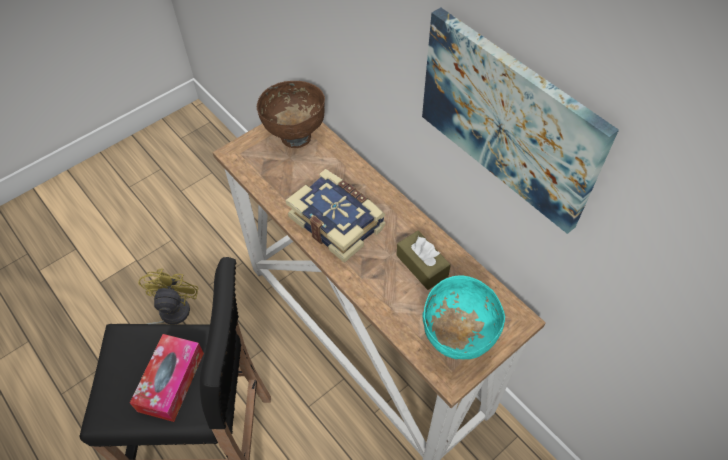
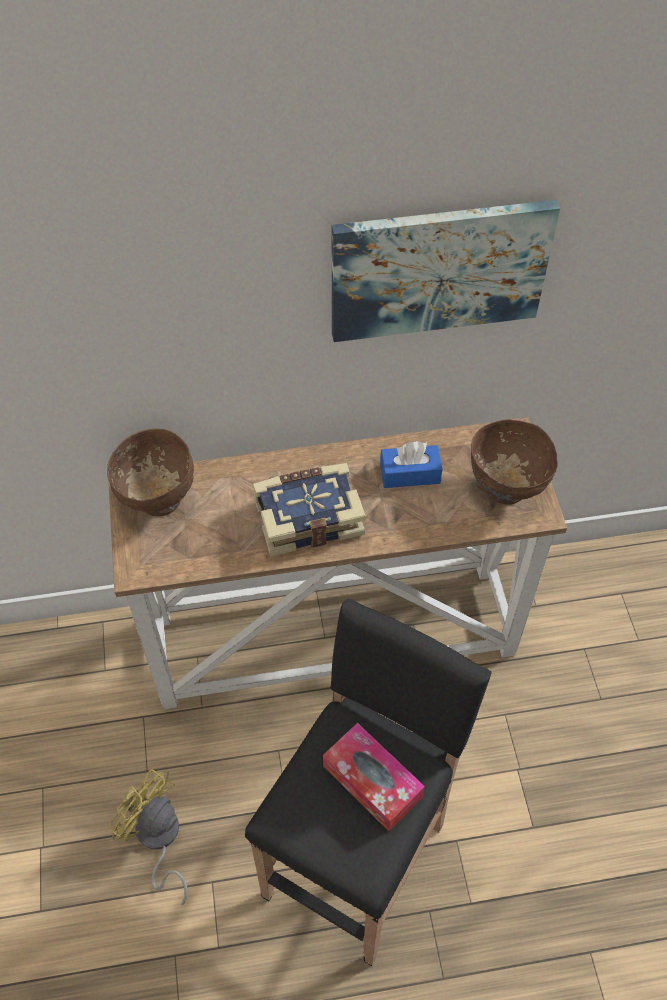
camera: 60 degrees left, 0 degrees up
brown tissue box [396,231,451,290] -> blue tissue box [380,441,442,488]
turquoise bowl [422,276,505,359] -> brown bowl [471,420,558,505]

